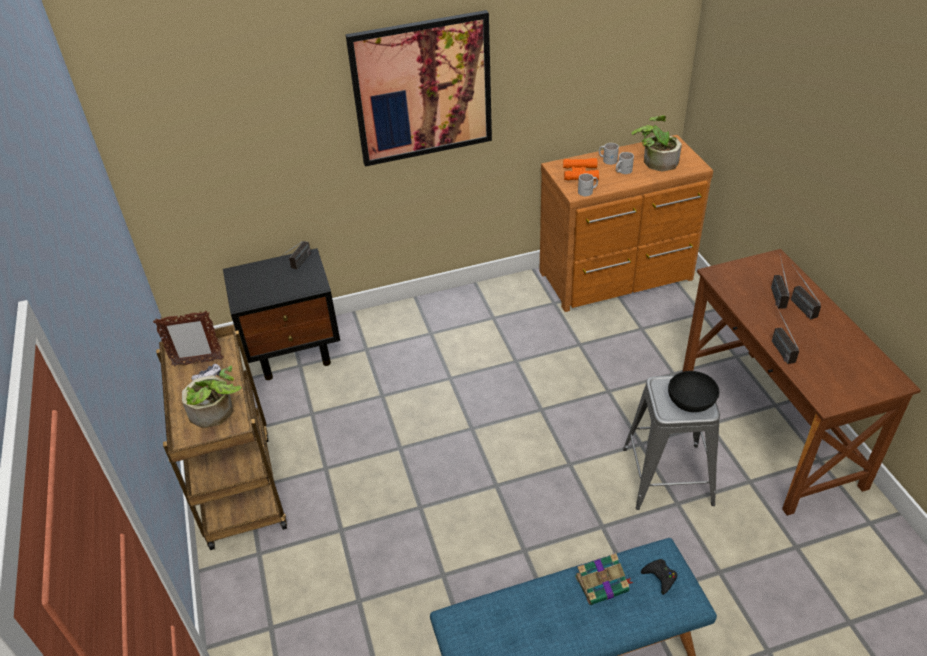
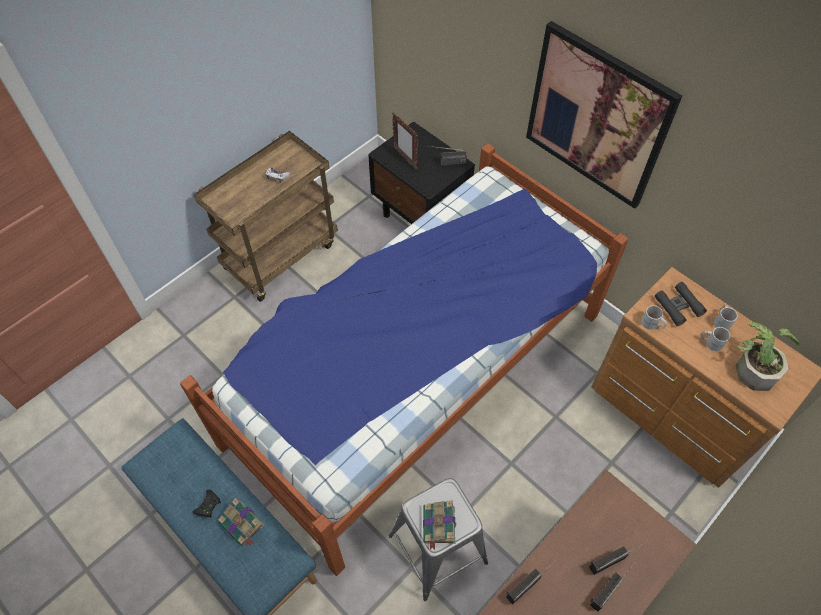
camera: 60 degrees right, 15 degrees up
picture frame [153,311,224,367] -> picture frame moved to [392,113,418,169]
potted plant [182,365,242,428] -> none
orange binoculars [563,158,599,181] -> black binoculars [655,282,707,326]
black game controller [641,559,677,595] -> black game controller moved to [192,490,221,517]
black bowl [668,371,719,412] -> book [423,500,456,550]
none -> bed [180,143,629,576]

